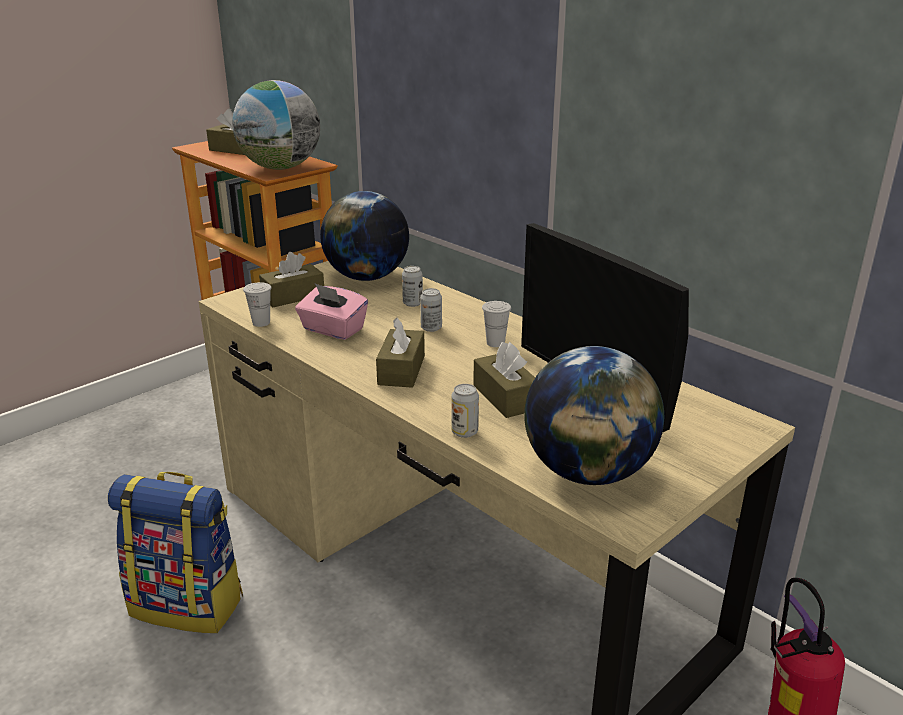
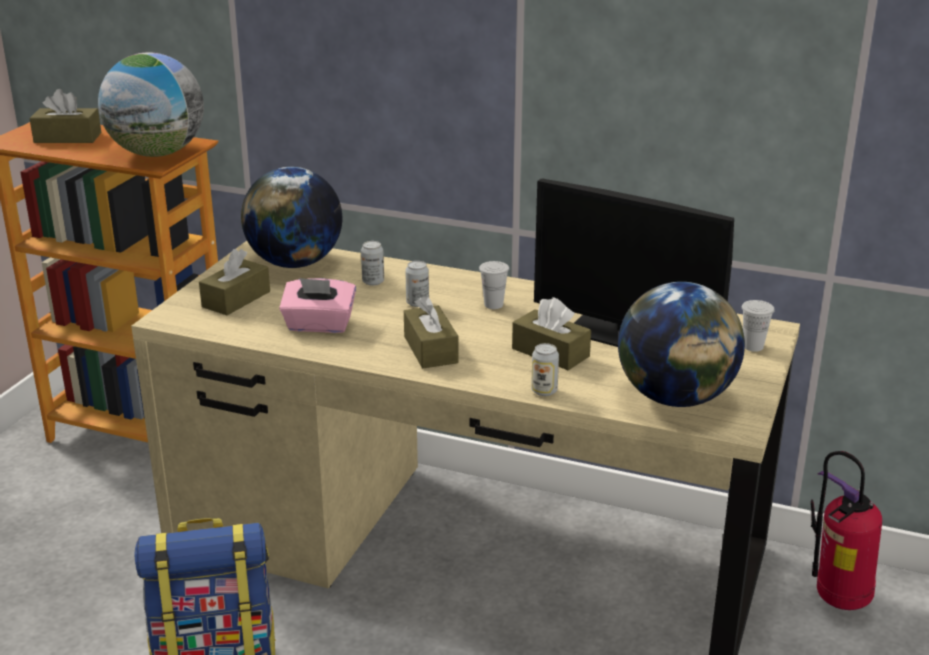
camera: 25 degrees left, 0 degrees up
white cup [243,282,272,327] -> white cup moved to [742,300,775,352]

